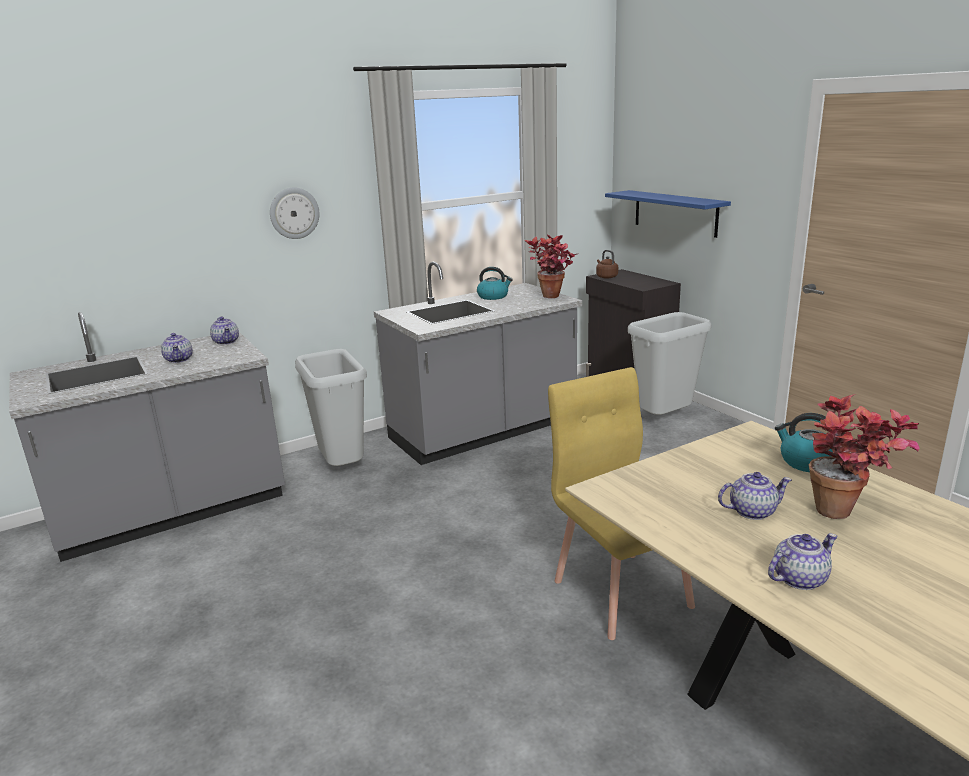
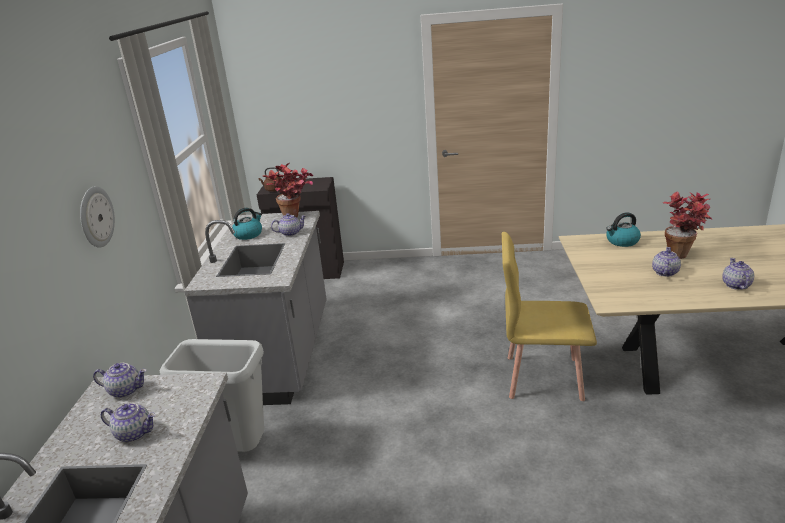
camera: 55 degrees left, 5 degrees up
blue shelf [605,190,731,238] -> none
grey trash can [628,312,711,415] -> none
none -> teapot [271,213,306,236]

